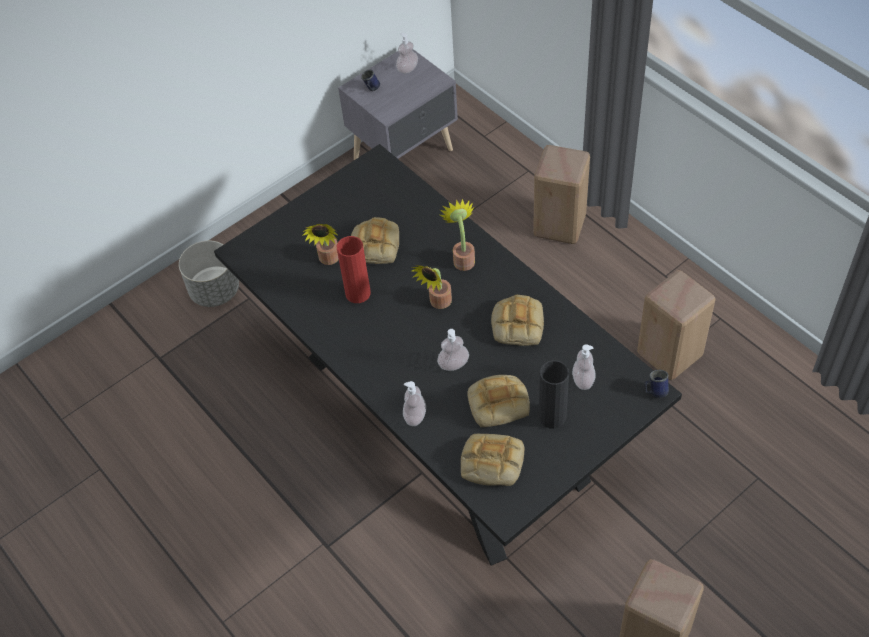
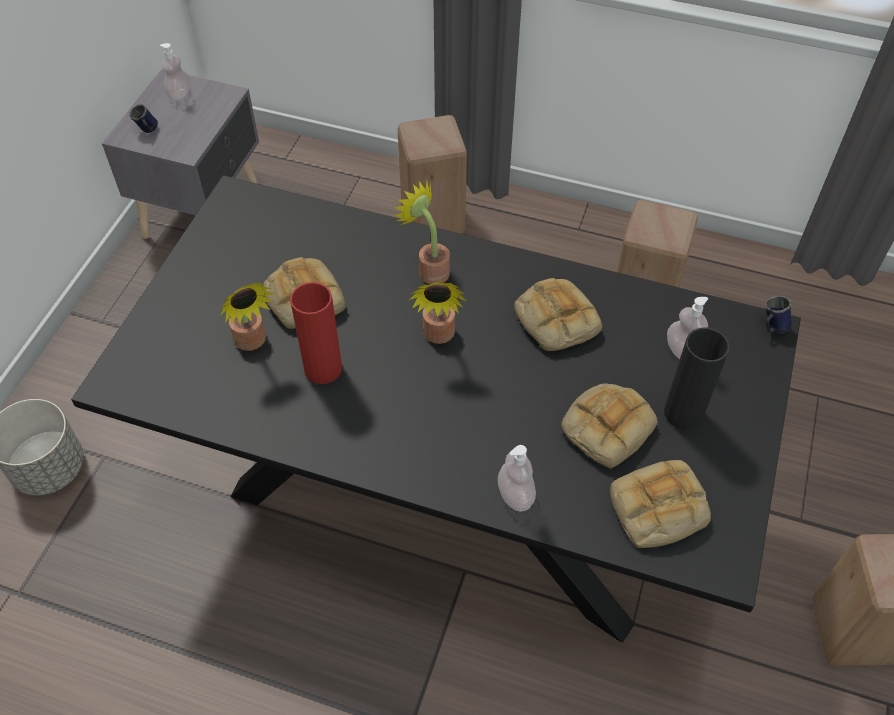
camera: 35 degrees left, 0 degrees up
soap dispenser [437,329,469,371] -> none

